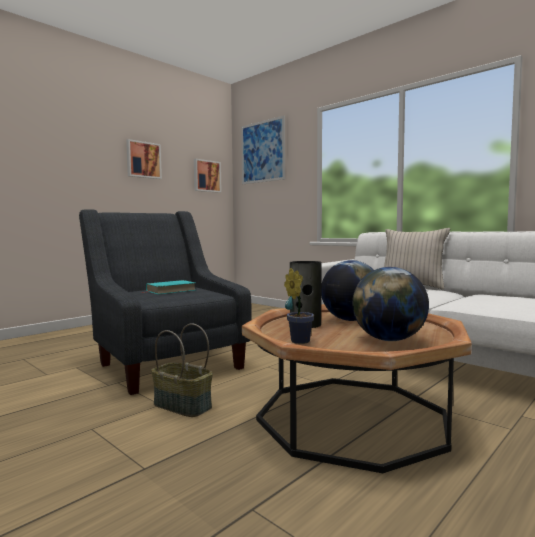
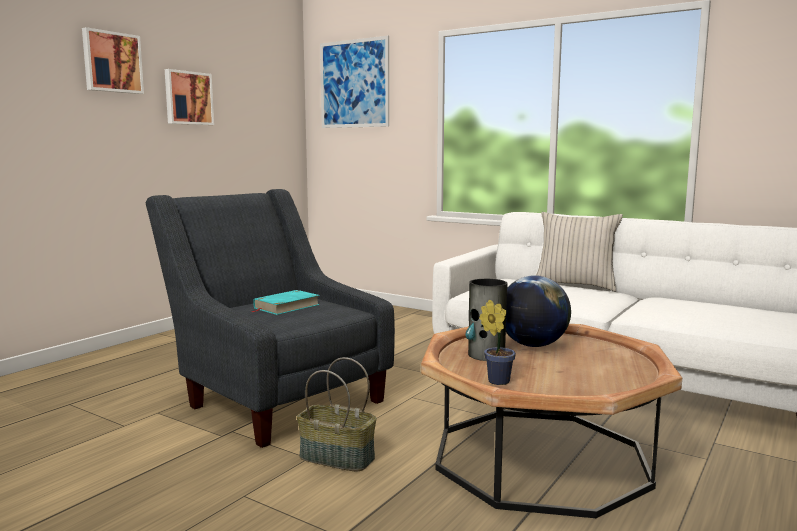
camera: 10 degrees left, 5 degrees up
picture [194,159,221,193] -> picture moved to [82,27,144,94]
globe [352,267,429,341] -> none

